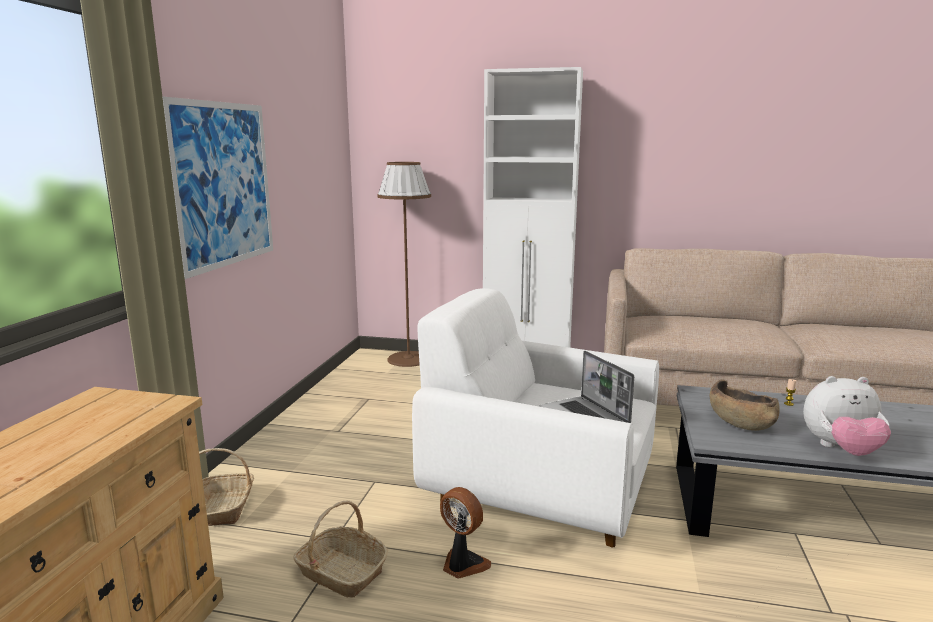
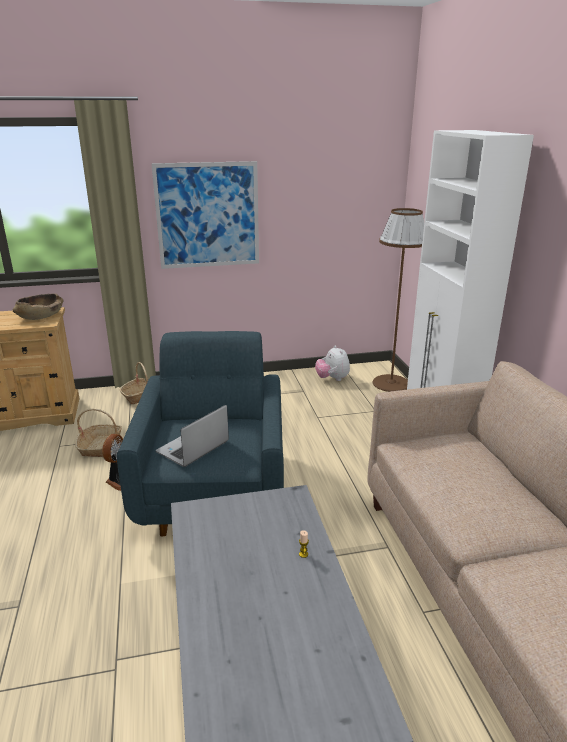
camera: 65 degrees right, 10 degrees up
white armchair [412,288,659,547] -> blue armchair [117,331,284,537]
brown bowl [710,380,780,431] -> brown bowl moved to [13,293,63,320]
plush toy [803,376,891,456] -> plush toy moved to [315,345,350,381]

